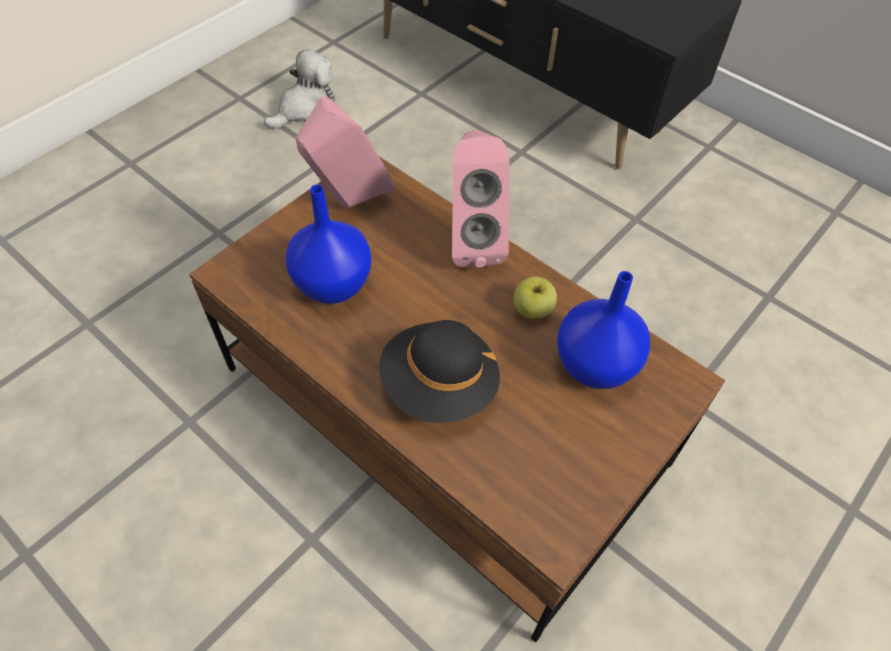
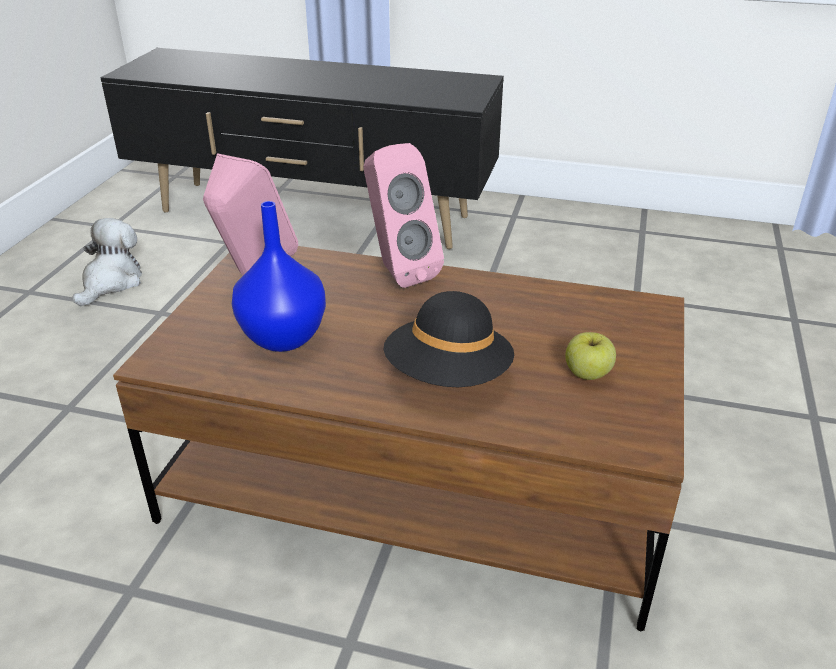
camera: 25 degrees left, 20 degrees down
apple [514,276,557,319] -> apple moved to [565,332,616,380]
blue vase [557,271,650,389] -> none

